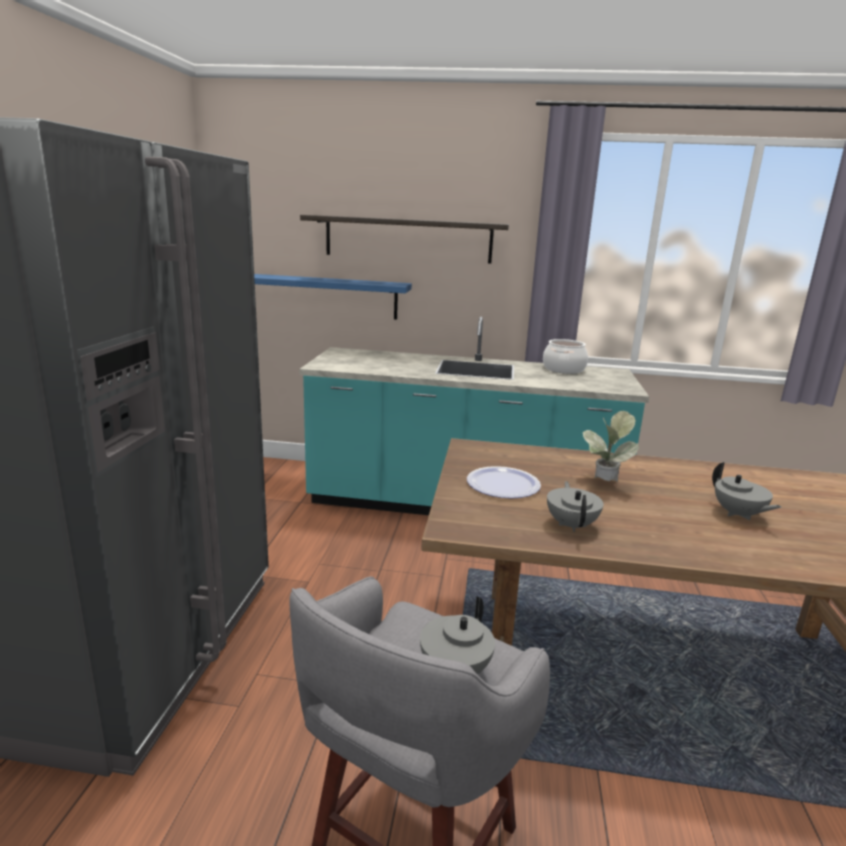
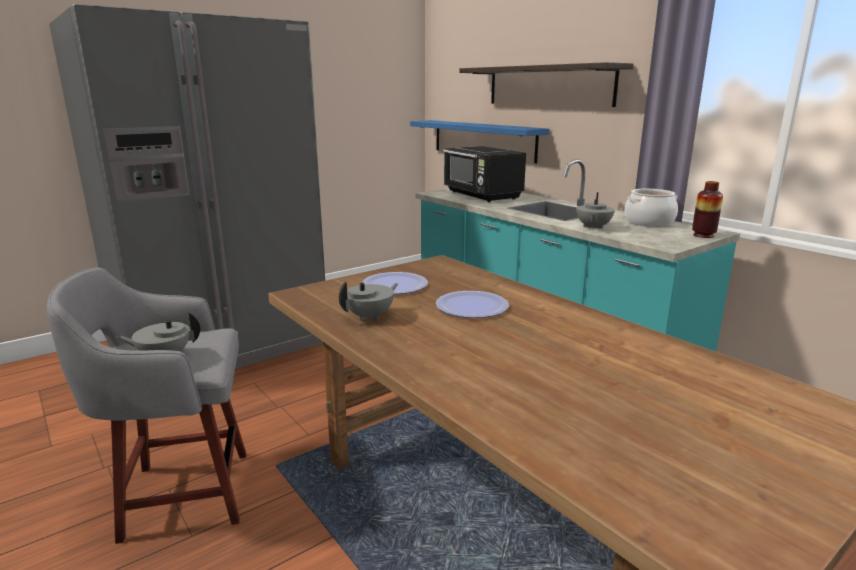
camera: 45 degrees right, 0 degrees up
potted plant [583,411,639,482] -> plate [436,291,509,318]
grey teapot [712,462,782,520] -> grey teapot moved to [576,192,615,230]
none -> black microwave [443,146,526,202]
none -> vase [692,181,723,238]

